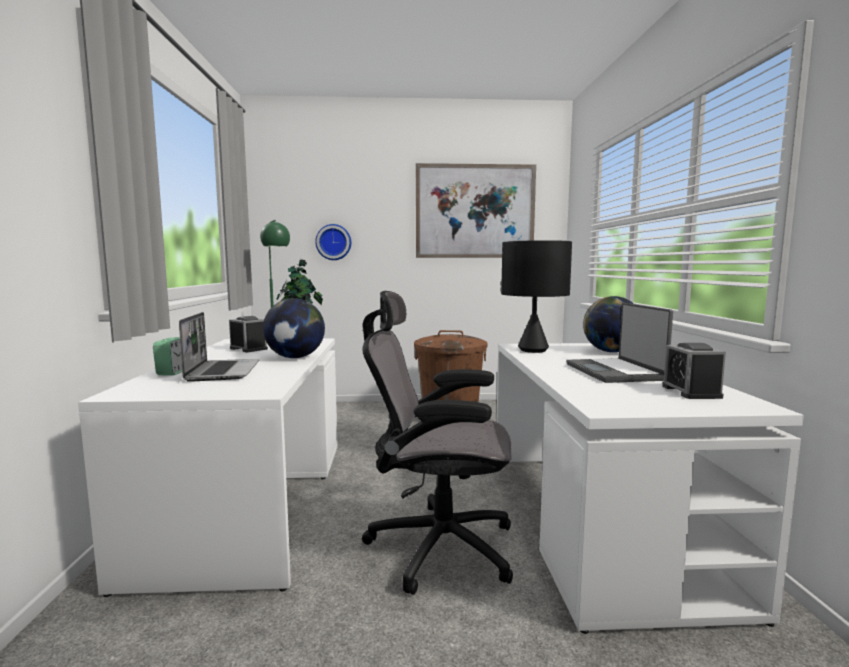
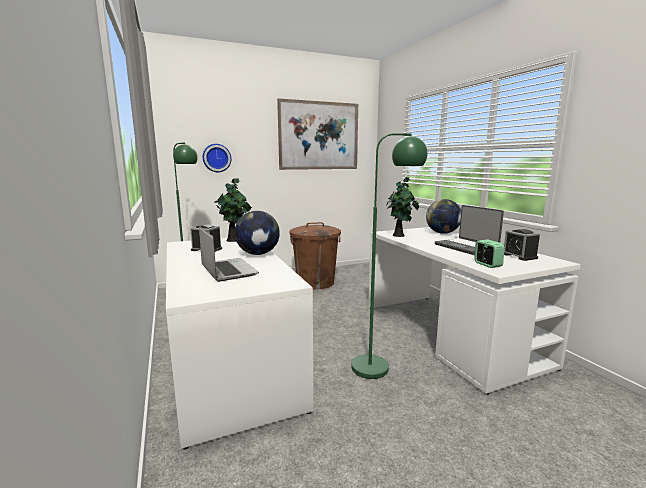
camera: 20 degrees left, 5 degrees up
alarm clock [153,337,182,375] -> alarm clock moved to [474,239,505,268]
office chair [362,291,513,595] -> green floor lamp [351,133,427,379]
black table lamp [501,240,572,353] -> potted plant [386,177,419,237]

